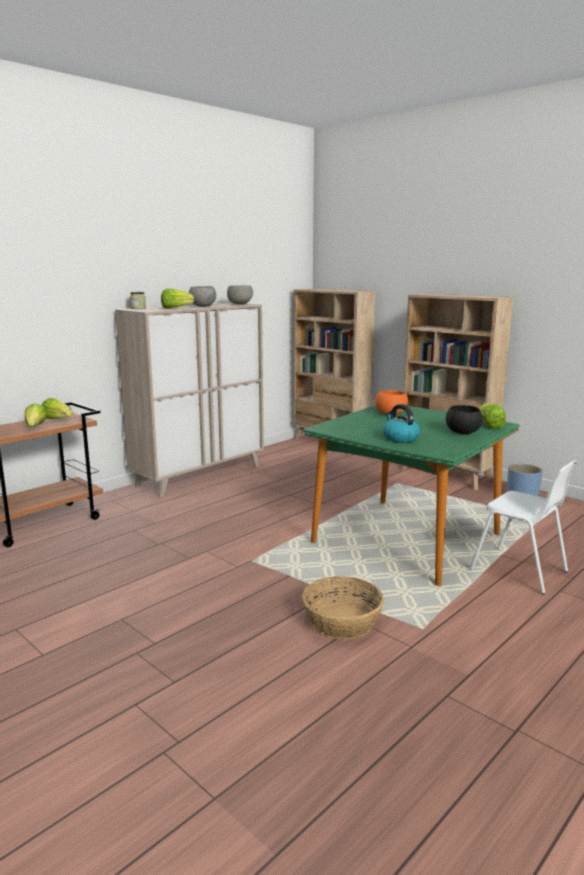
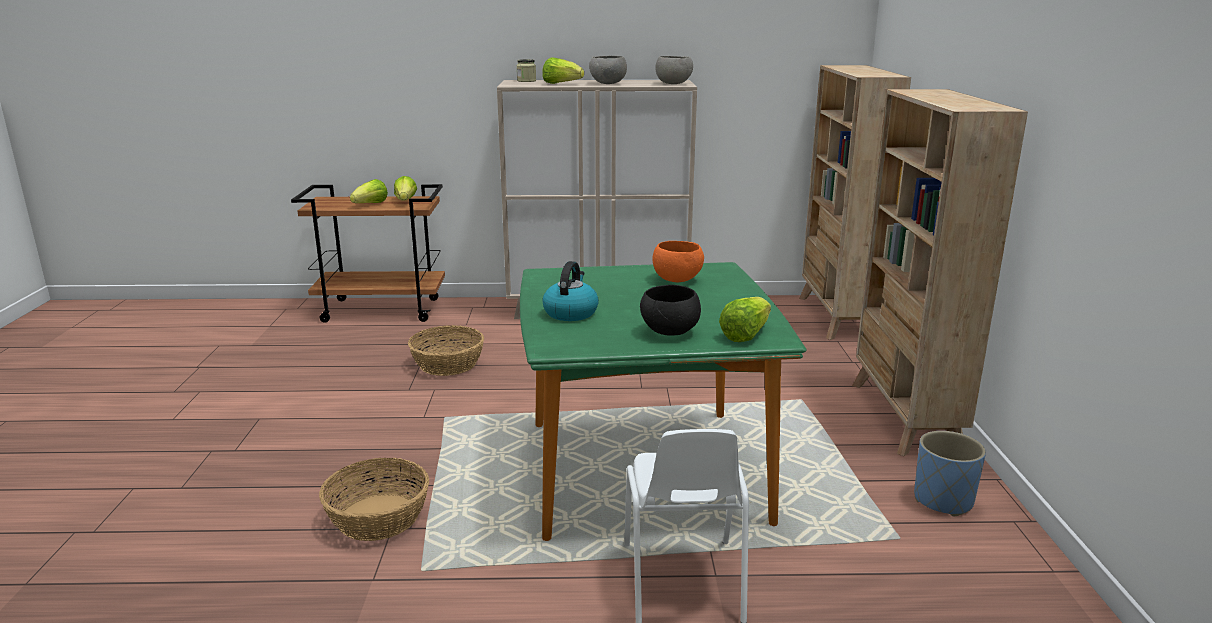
camera: 45 degrees right, 5 degrees up
none -> basket [408,325,484,376]

